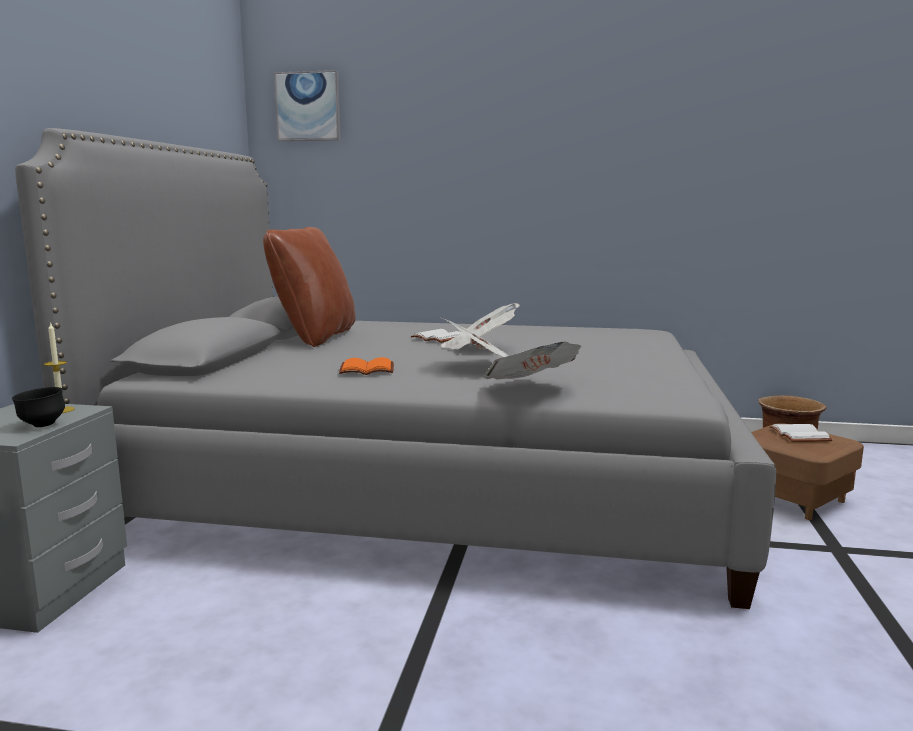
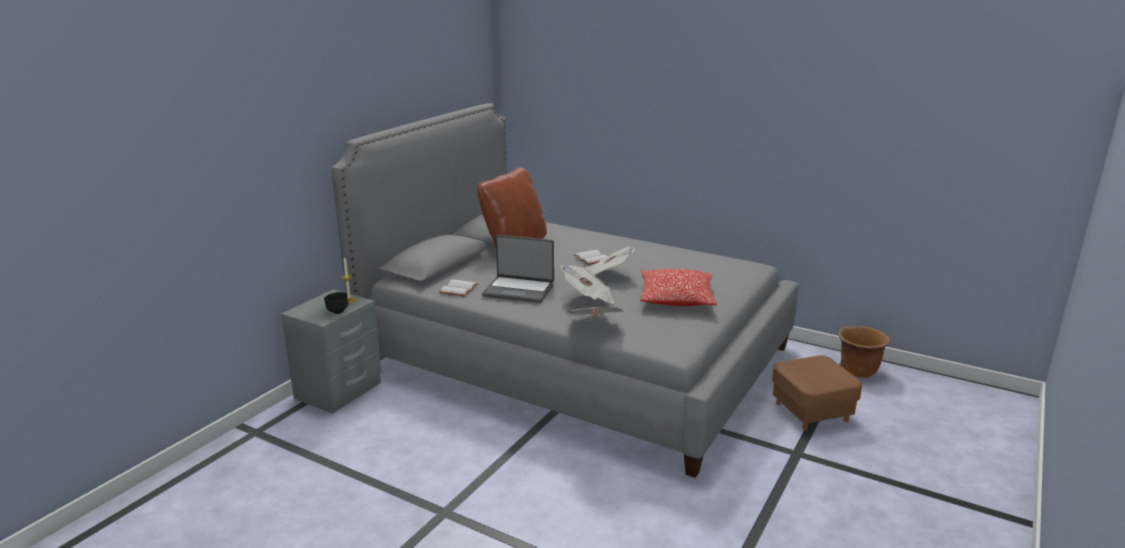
camera: 20 degrees right, 10 degrees up
picture [274,70,340,141] -> none
orange book [339,357,394,375] -> laptop [482,235,554,303]
white book [769,424,833,442] -> white book moved to [439,279,478,297]
none -> pillow [640,269,717,306]

